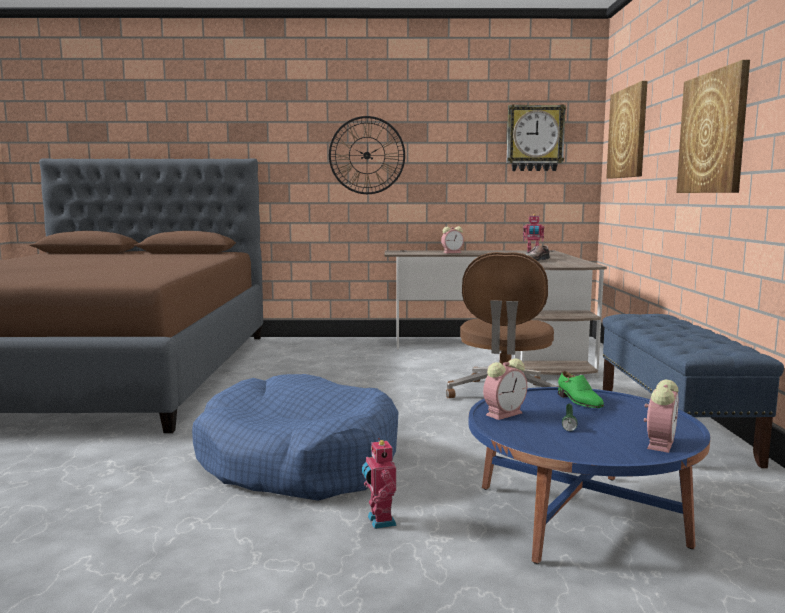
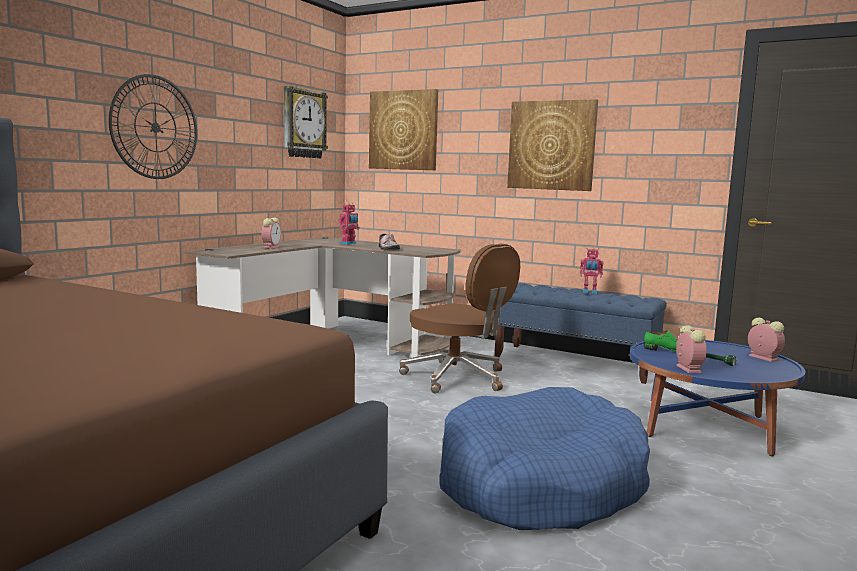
camera: 60 degrees left, 0 degrees up
toy robot [362,438,397,529] -> toy robot moved to [580,247,604,293]

